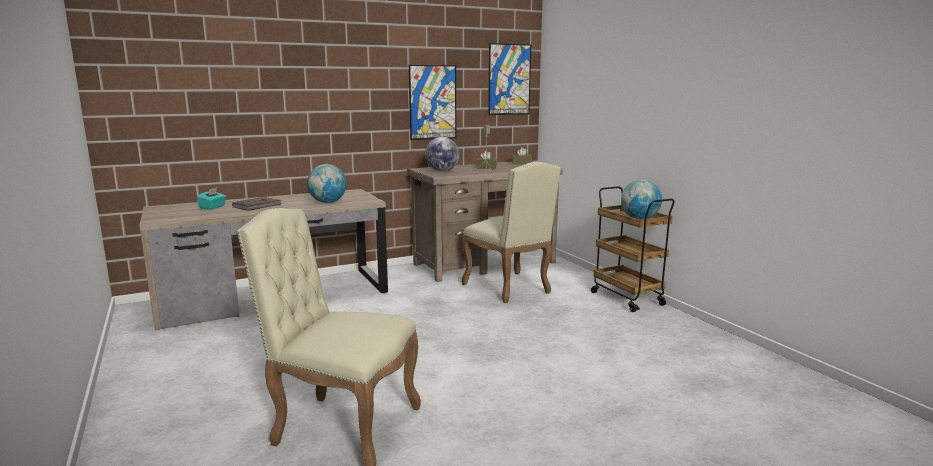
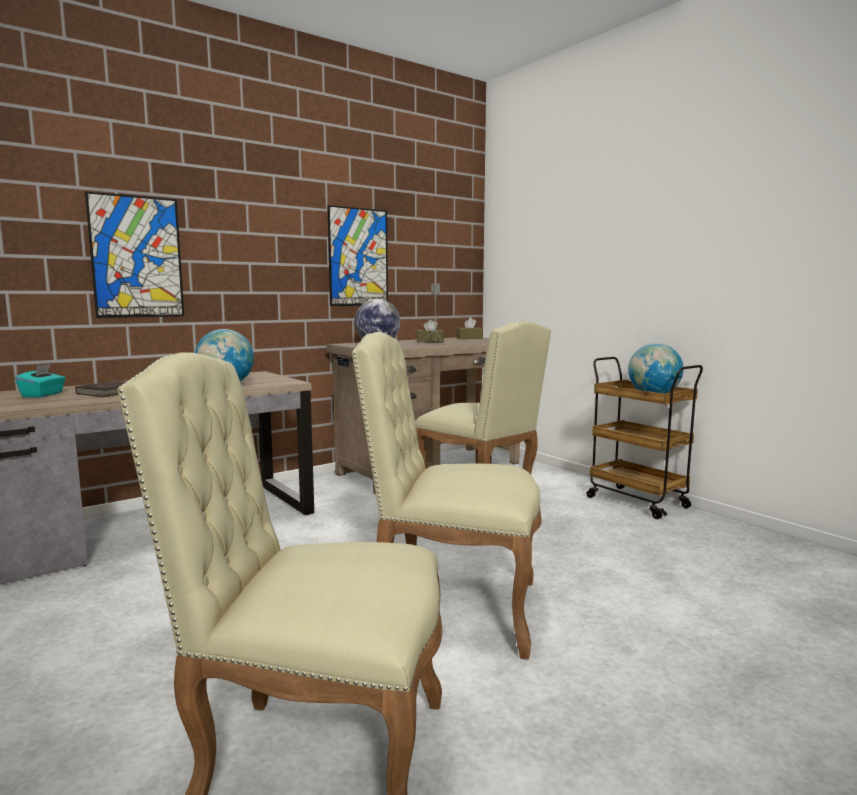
camera: 10 degrees left, 5 degrees down
picture [488,43,531,115] -> picture moved to [85,191,184,318]
none -> beige chair [352,332,542,659]

